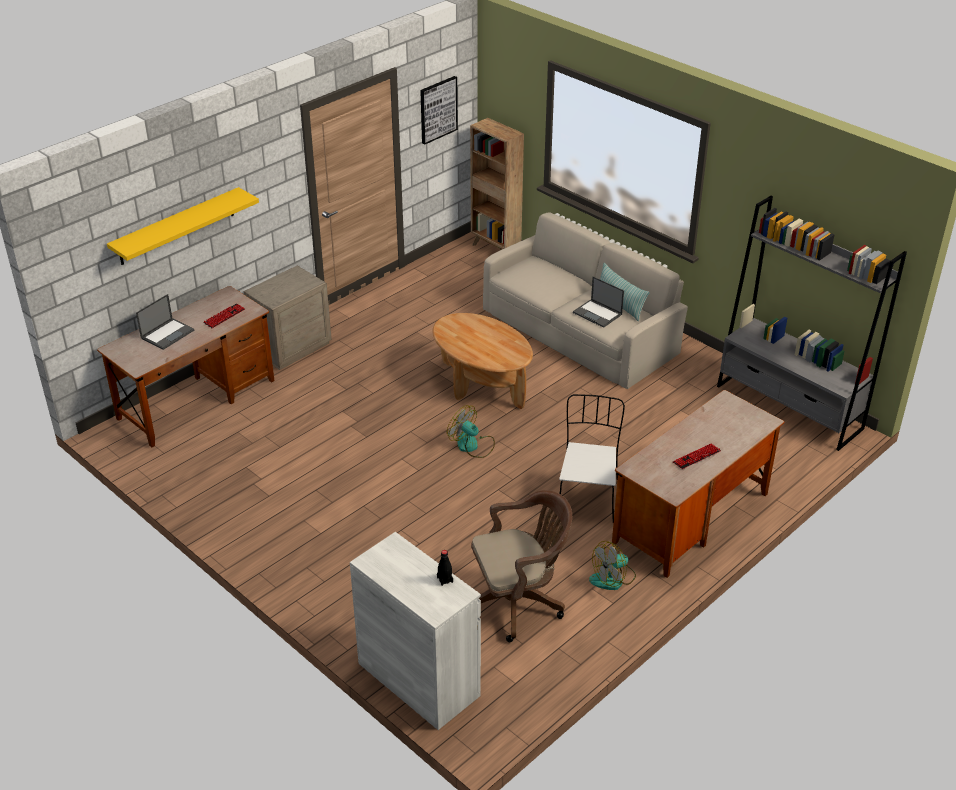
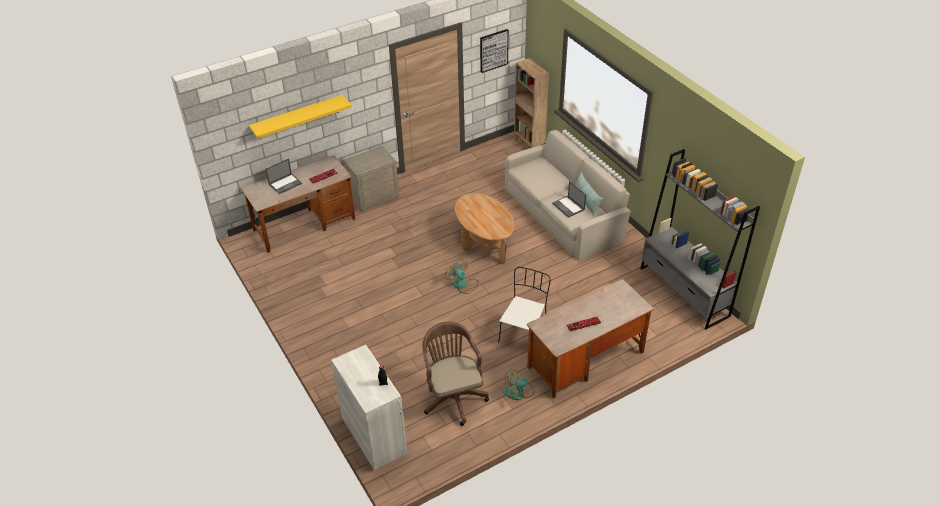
camera: 15 degrees right, 5 degrees up
brown office chair [471,490,572,642] -> brown office chair turned 105 degrees counterclockwise [422,322,489,426]

